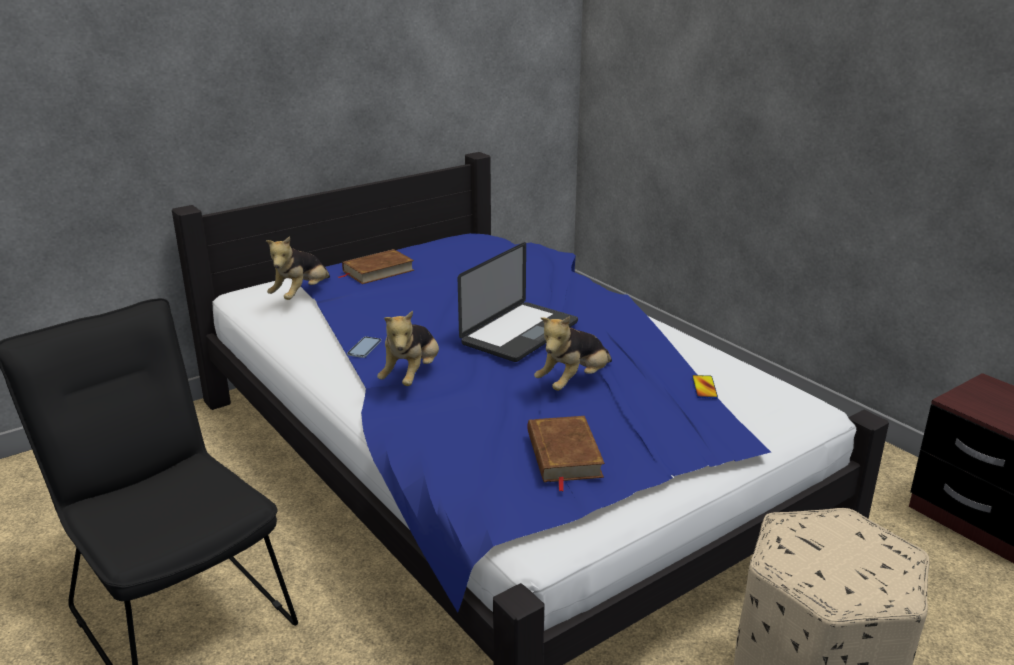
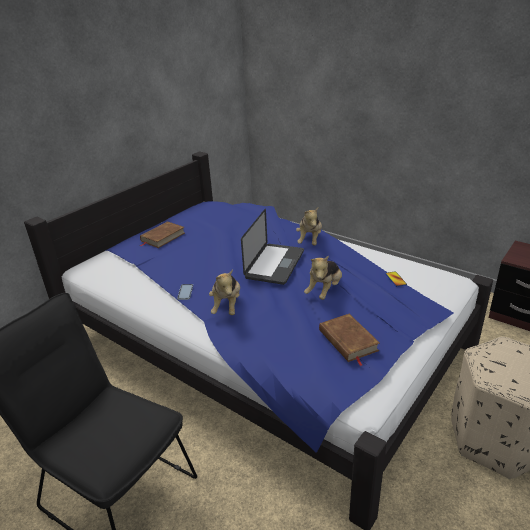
camera: 15 degrees left, 5 degrees up
plush toy [266,236,330,300] -> plush toy moved to [296,207,322,246]

